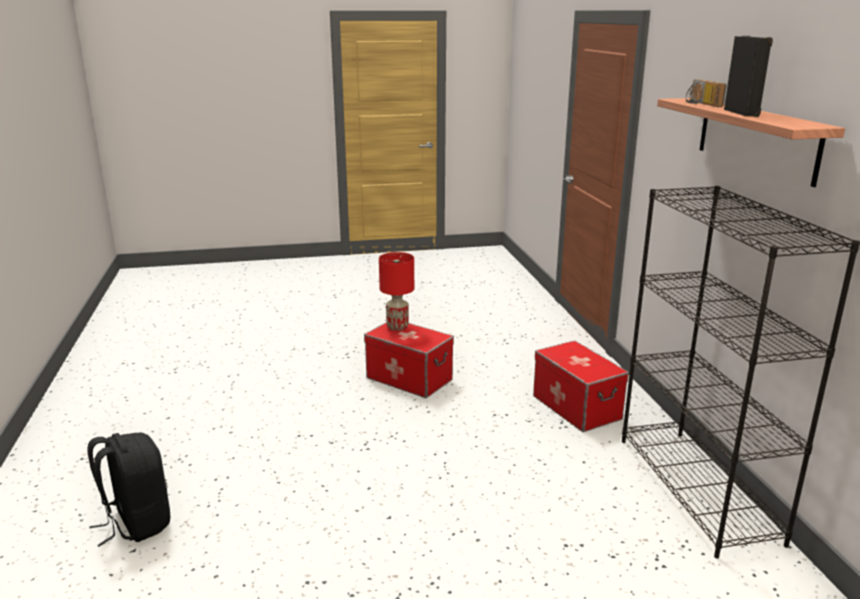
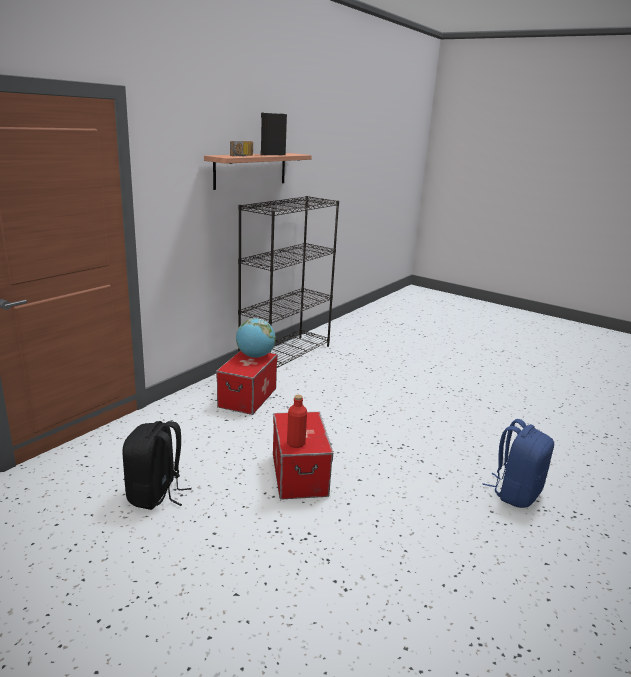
camera: 135 degrees left, 0 degrees up
black backpack [87,433,170,547] -> black backpack moved to [122,421,192,510]
red table lamp [379,252,414,331] -> red bottle [287,395,307,448]
none -> globe [236,318,276,358]
none -> blue backpack [482,419,554,508]

